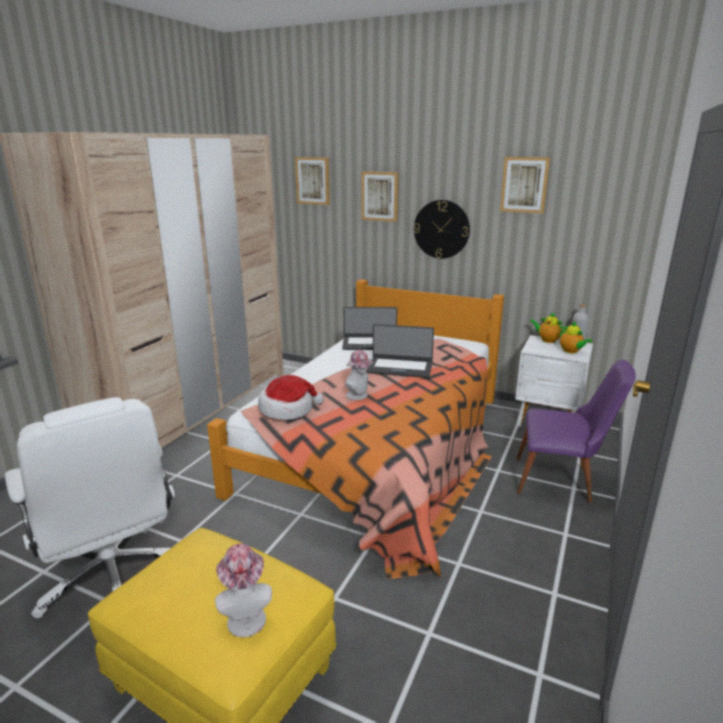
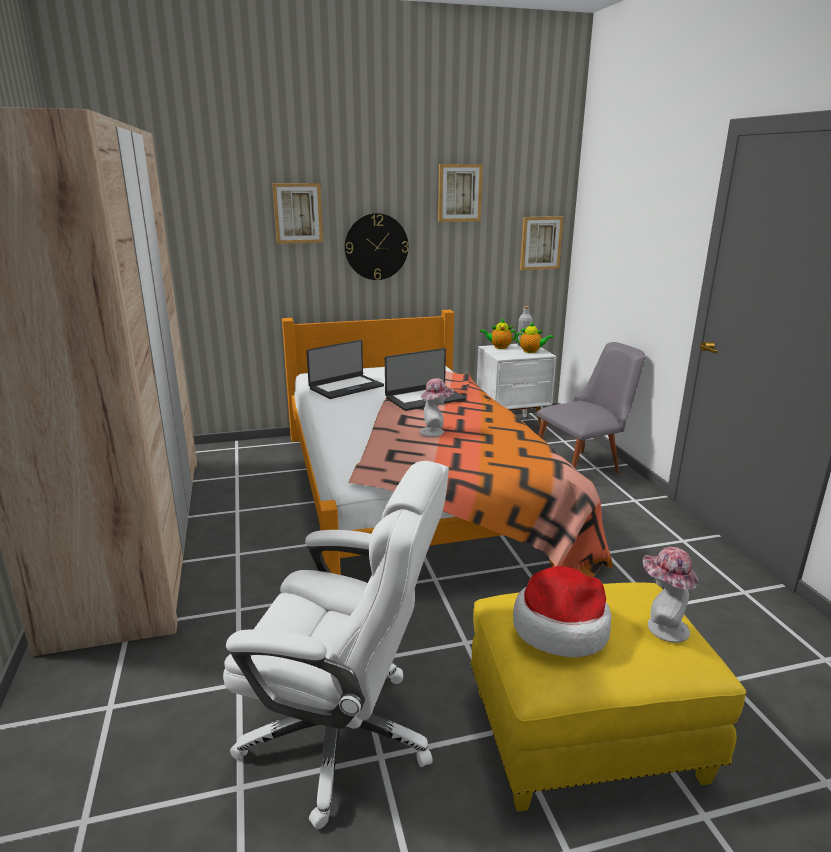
camera: 40 degrees left, 0 degrees up
hat [258,375,324,420] -> hat moved to [513,566,612,657]
picture [295,157,330,205] -> picture moved to [520,216,564,270]
purple chair [517,360,636,503] -> grey chair [537,342,646,474]

